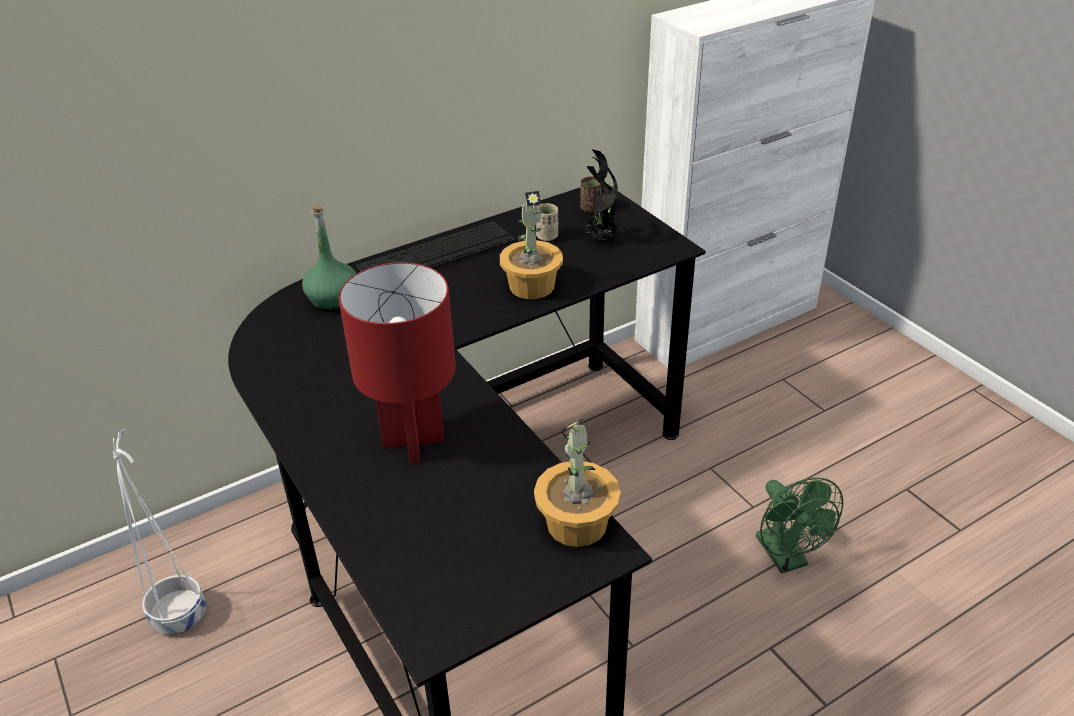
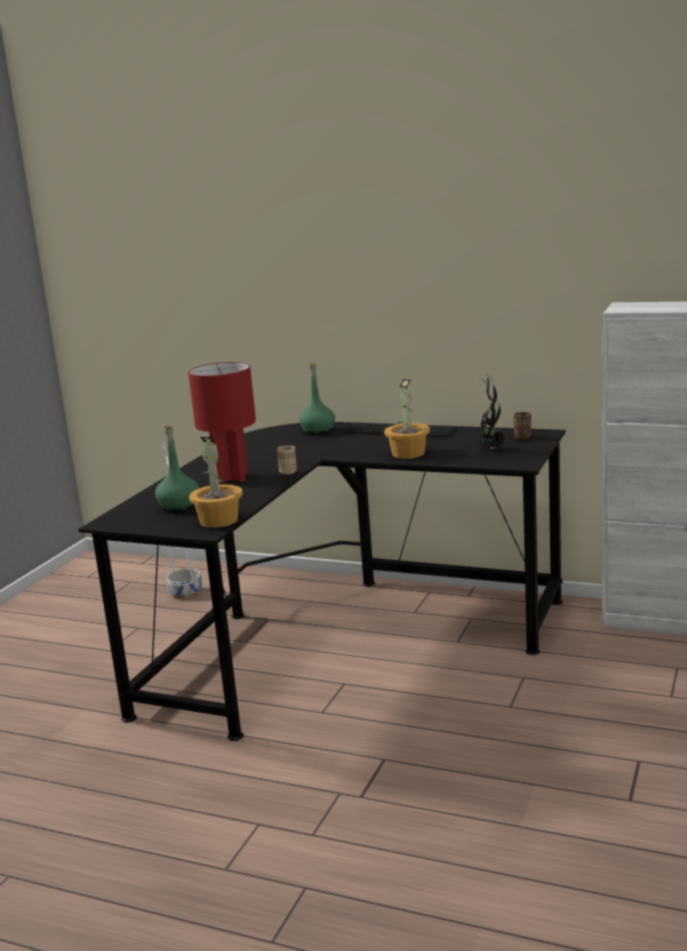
camera: 55 degrees right, 20 degrees down
beige cup [536,203,558,241] -> beige cup moved to [277,445,297,475]
green fan [756,478,843,574] -> none
none -> green bottle [155,425,199,512]

